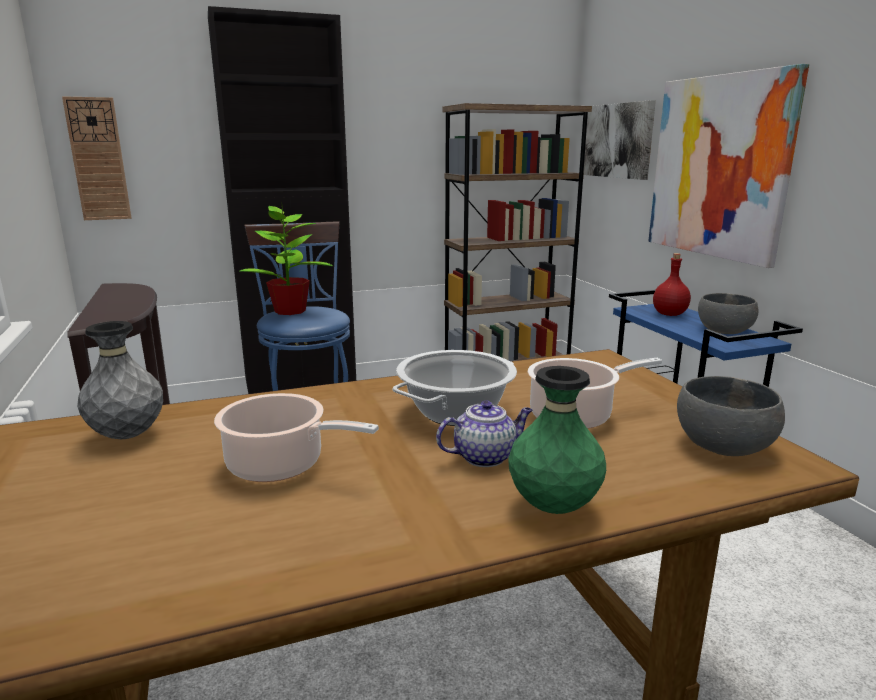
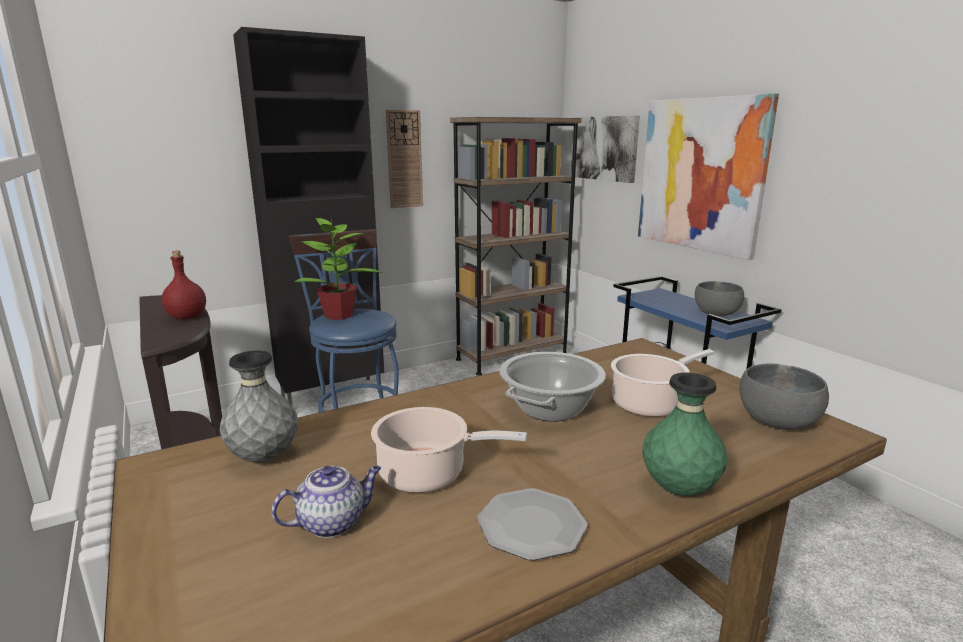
camera: 10 degrees left, 0 degrees up
wall clock [62,96,131,220] -> wall clock moved to [386,110,423,208]
teapot [436,400,533,467] -> teapot moved to [272,466,381,538]
red bottle [653,253,691,316] -> red bottle moved to [162,250,206,320]
none -> plate [477,488,588,561]

